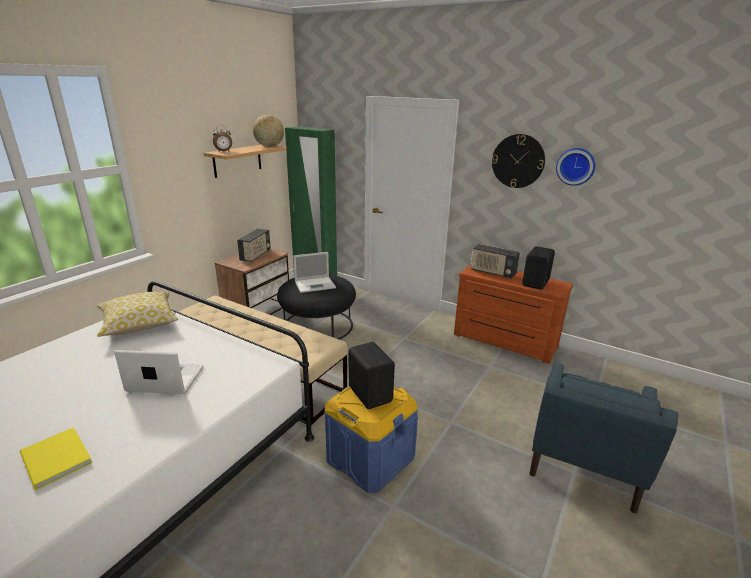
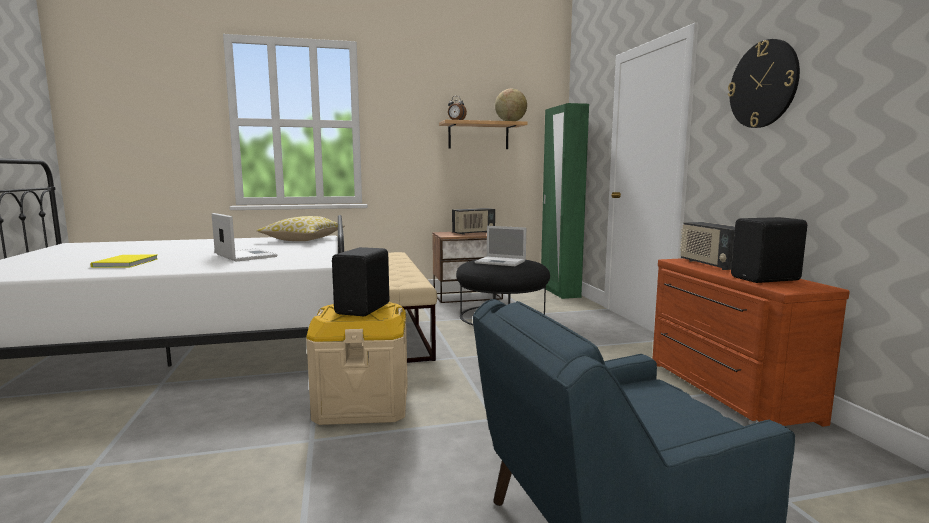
camera: 45 degrees right, 15 degrees down
blue storage box [324,386,418,493] -> beige storage box [306,302,408,425]
wall clock [556,148,595,186] -> none

